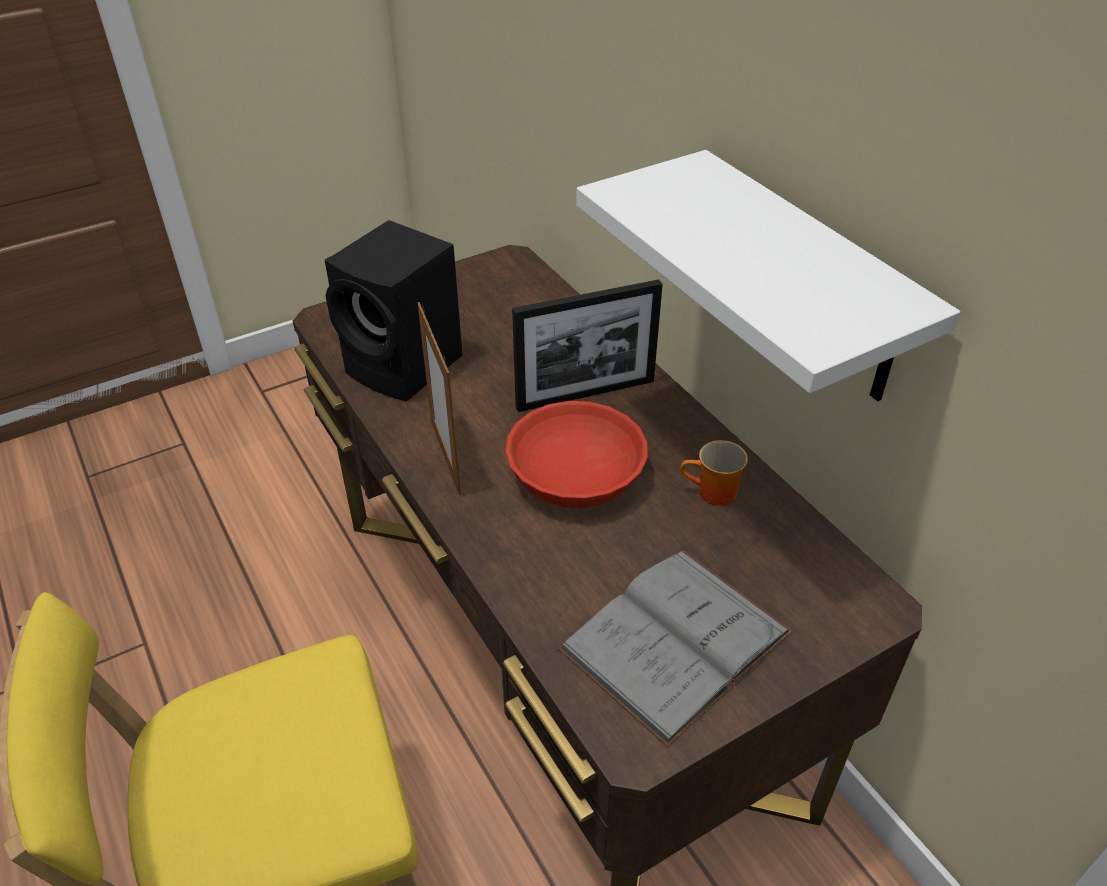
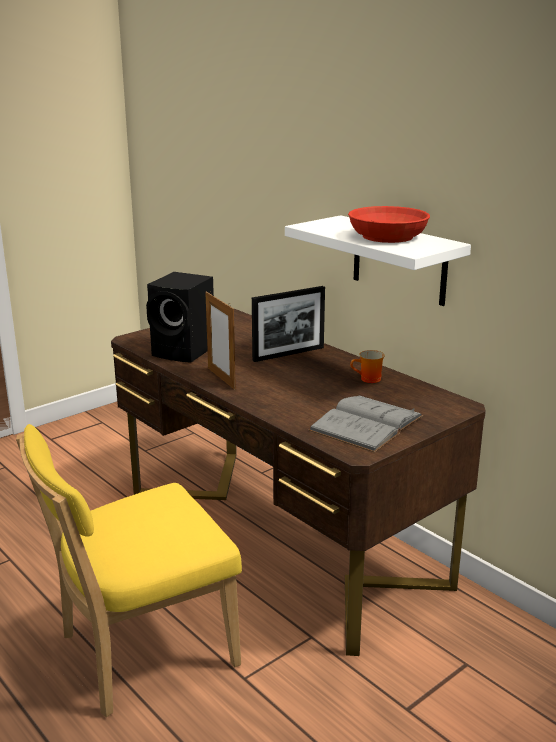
camera: 10 degrees left, 20 degrees down
red bowl [505,401,648,508] -> red bowl moved to [348,206,430,243]

